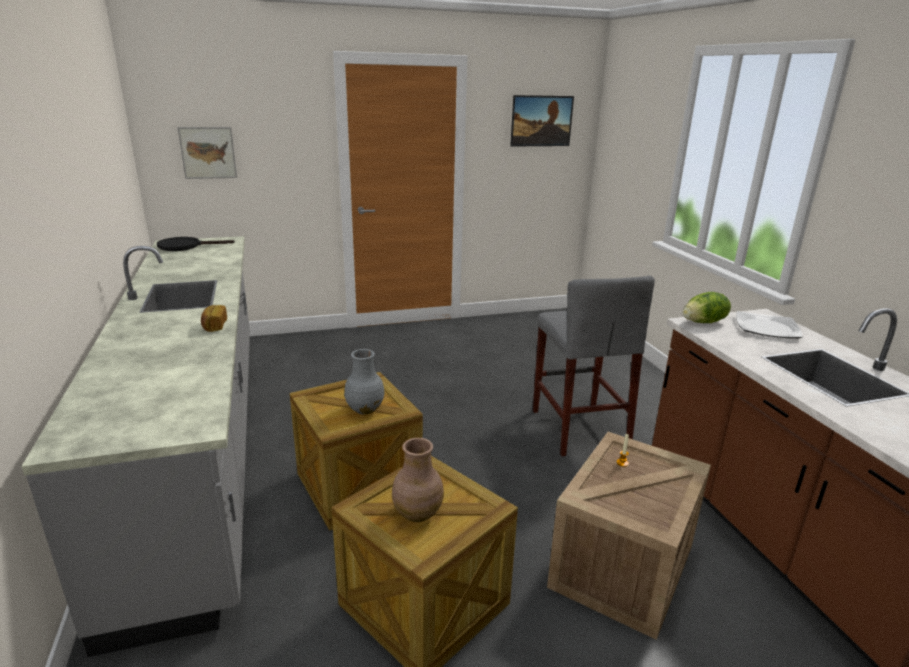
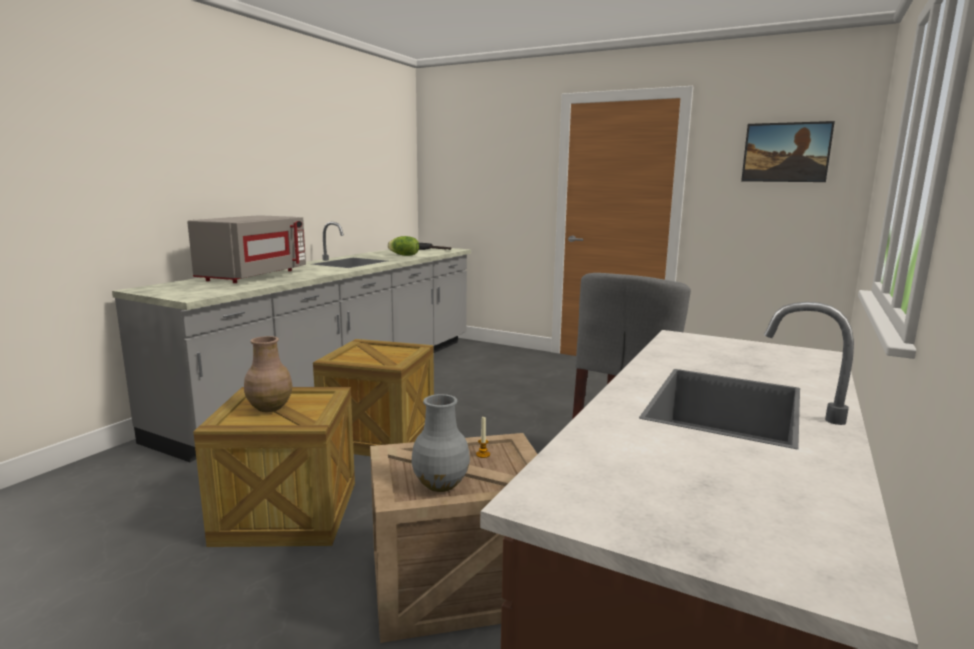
camera: 45 degrees right, 10 degrees down
picture [177,127,237,179] -> none
bread [201,305,227,332] -> none
grey vase [344,349,385,415] -> grey vase moved to [412,394,470,492]
lettuce [683,292,731,323] -> lettuce moved to [387,236,419,256]
plate [736,311,803,338] -> none
none -> grey microwave [187,215,306,283]

